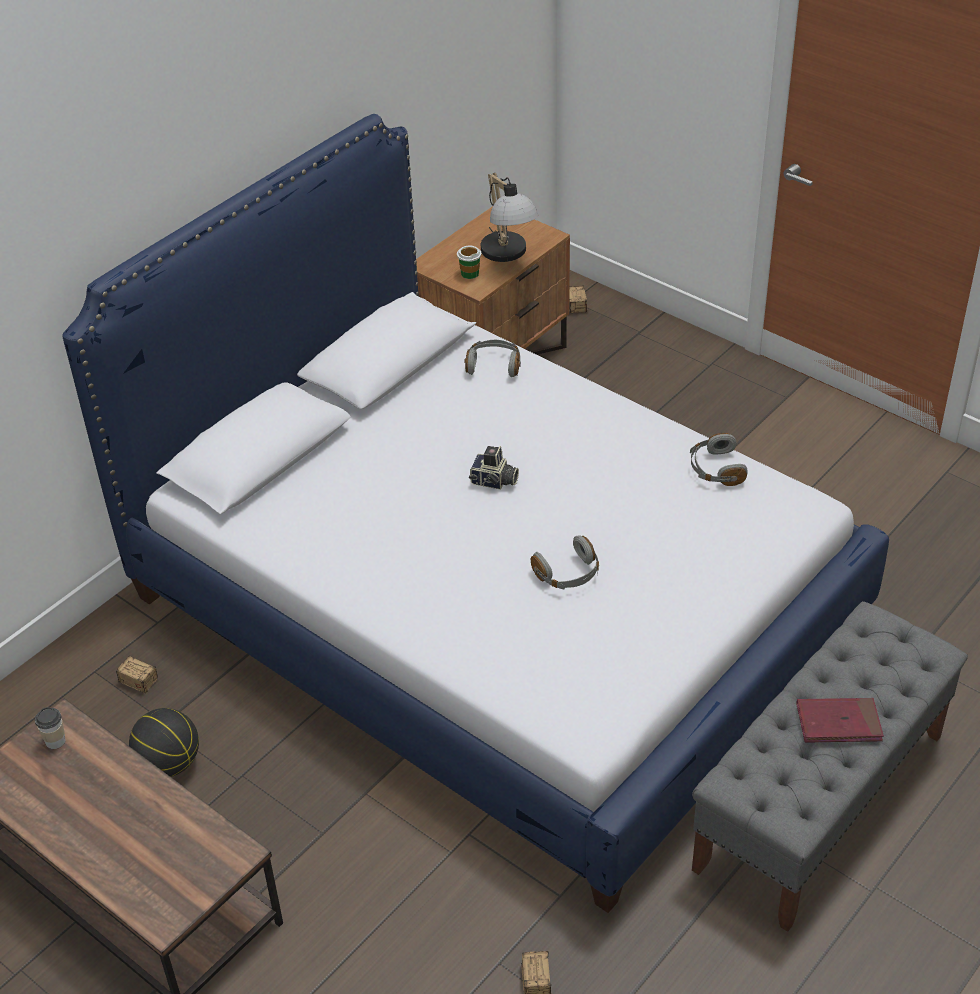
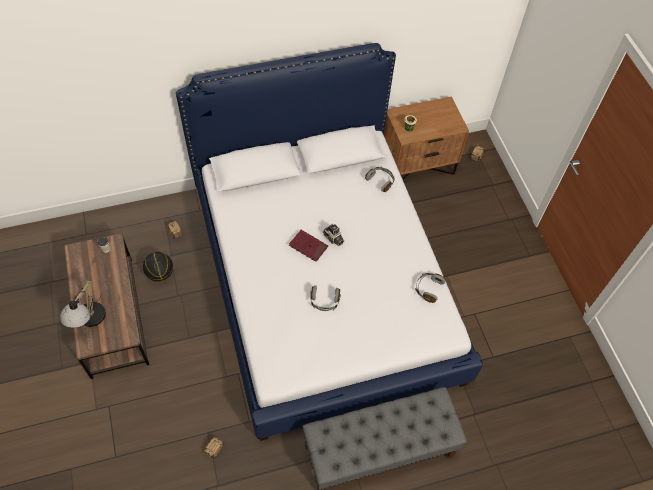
camera: 30 degrees right, 15 degrees up
table lamp [481,173,538,262] -> table lamp moved to [60,280,106,328]
red book [796,698,884,743] -> red book moved to [289,230,328,262]

